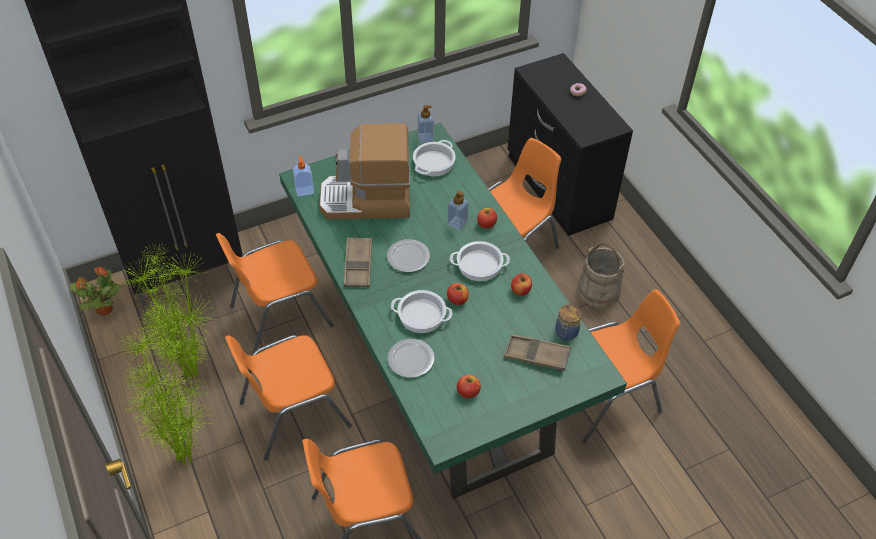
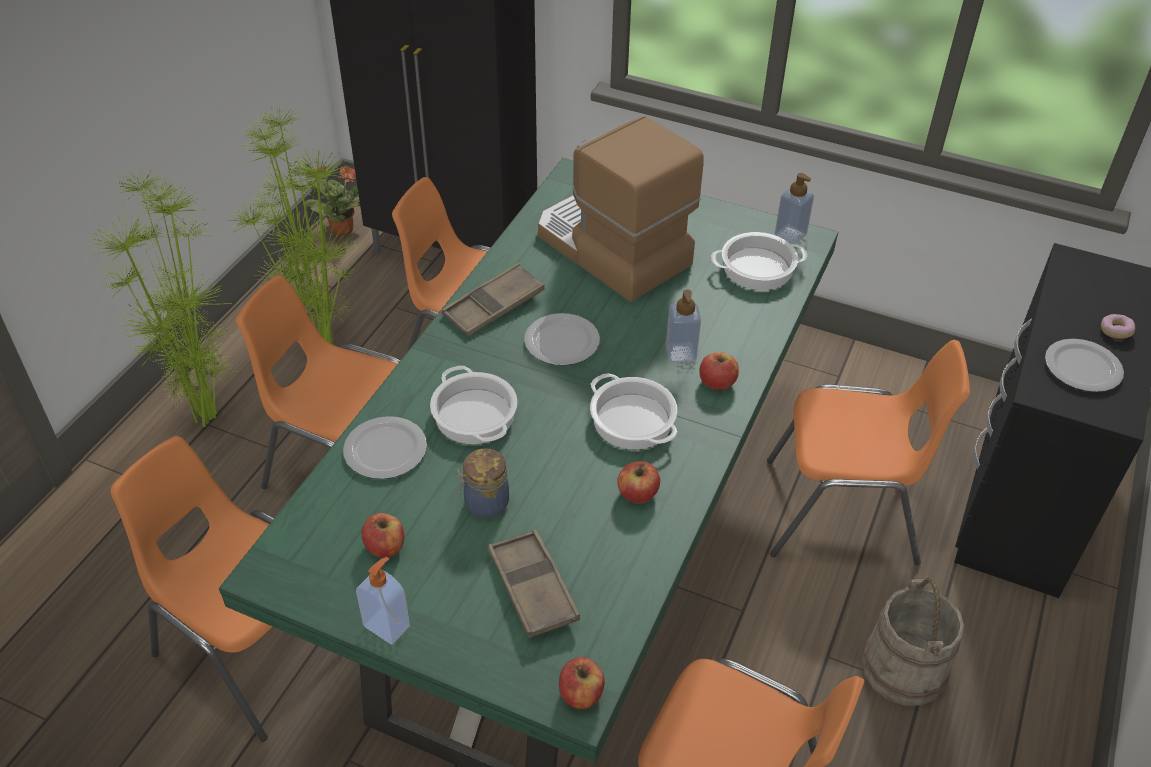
camera: 50 degrees right, 5 degrees down
soap dispenser [293,156,314,196] -> soap dispenser moved to [356,557,410,645]
apple [447,283,469,305] -> apple moved to [559,657,605,709]
jar [555,304,581,340] -> jar moved to [457,448,509,518]
none -> plate [1045,339,1124,392]

